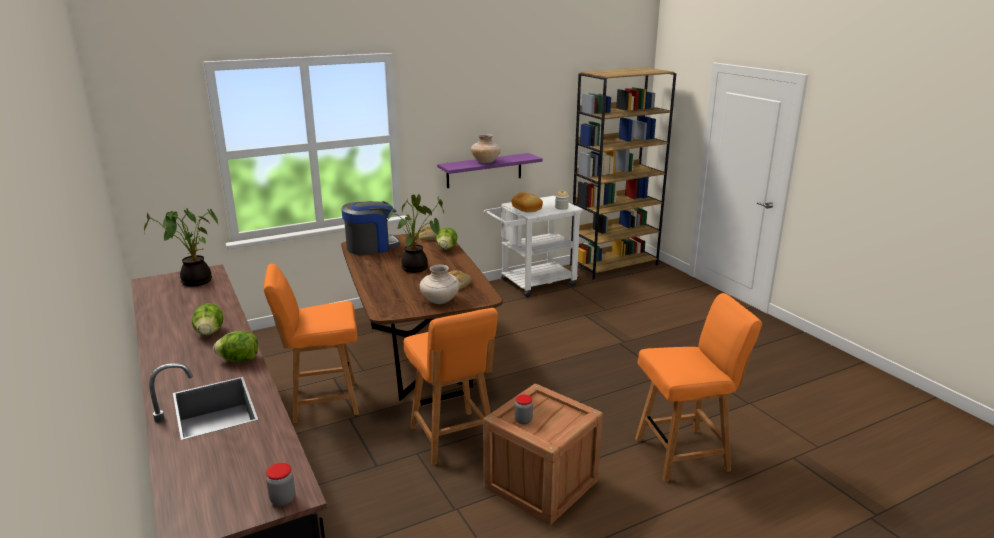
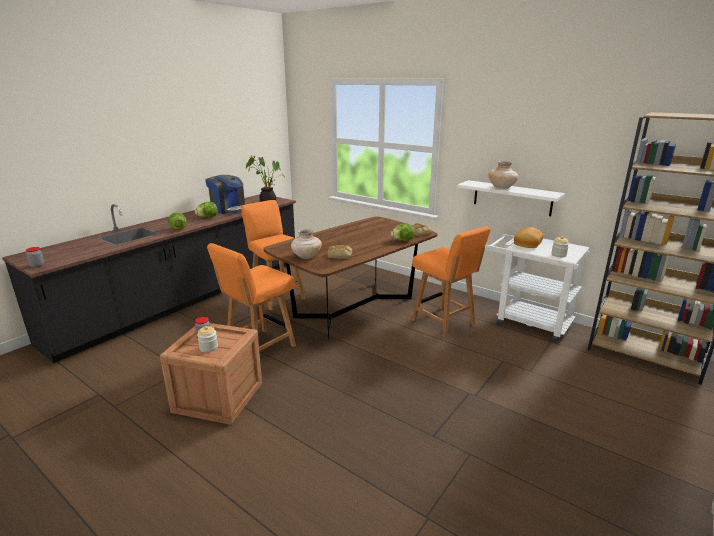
camera: 65 degrees right, 0 degrees up
coffee machine [342,201,400,255] -> coffee machine moved to [205,175,245,214]
potted plant [386,194,444,273] -> none
purple shelf [437,153,543,188] -> white shelf [457,180,565,216]
orange chair [635,293,762,482] -> orange chair moved to [412,226,490,338]
none -> jar [197,326,218,352]

